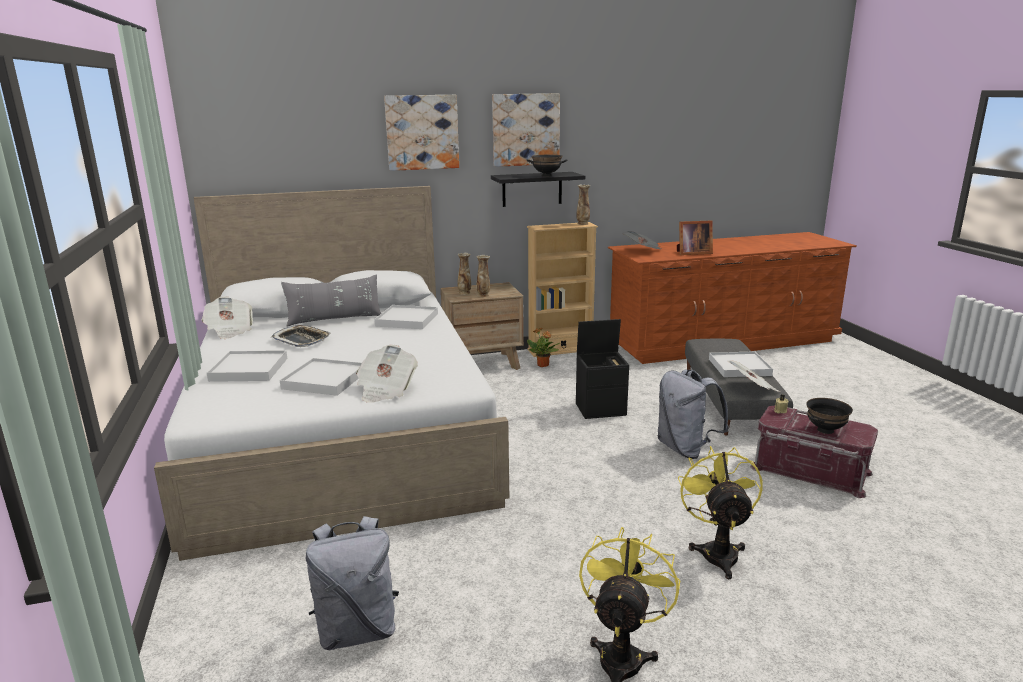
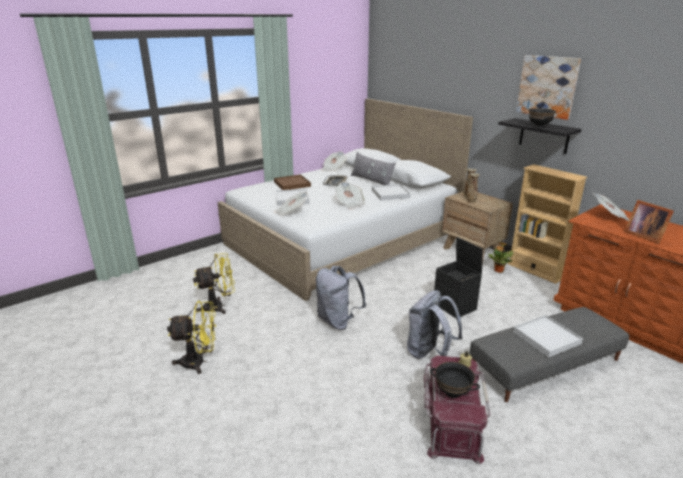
camera: 65 degrees right, 5 degrees up
white tray [207,350,287,382] -> brown tray [274,174,311,190]
grey backpack [306,516,399,650] -> grey backpack moved to [316,266,366,330]
picture [384,95,459,171] -> none
vase [576,184,590,225] -> none
yellow fan [678,446,763,579] -> yellow fan moved to [193,253,235,314]
newspaper [728,360,780,392] -> newspaper moved to [335,182,365,210]

